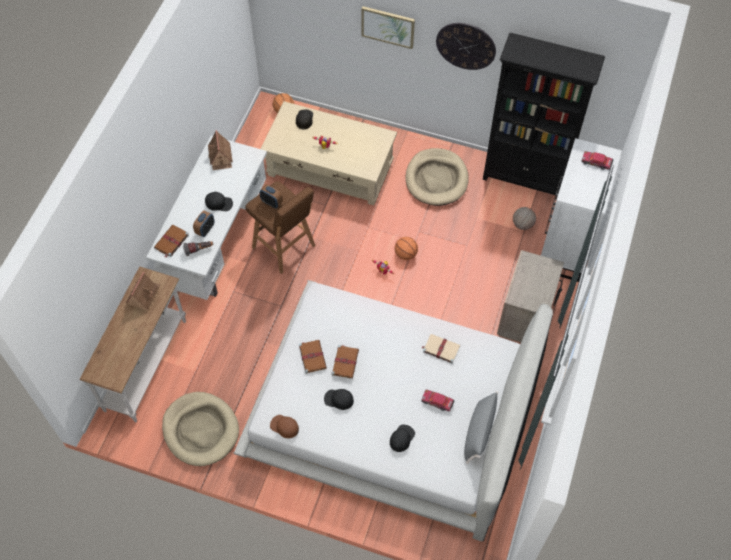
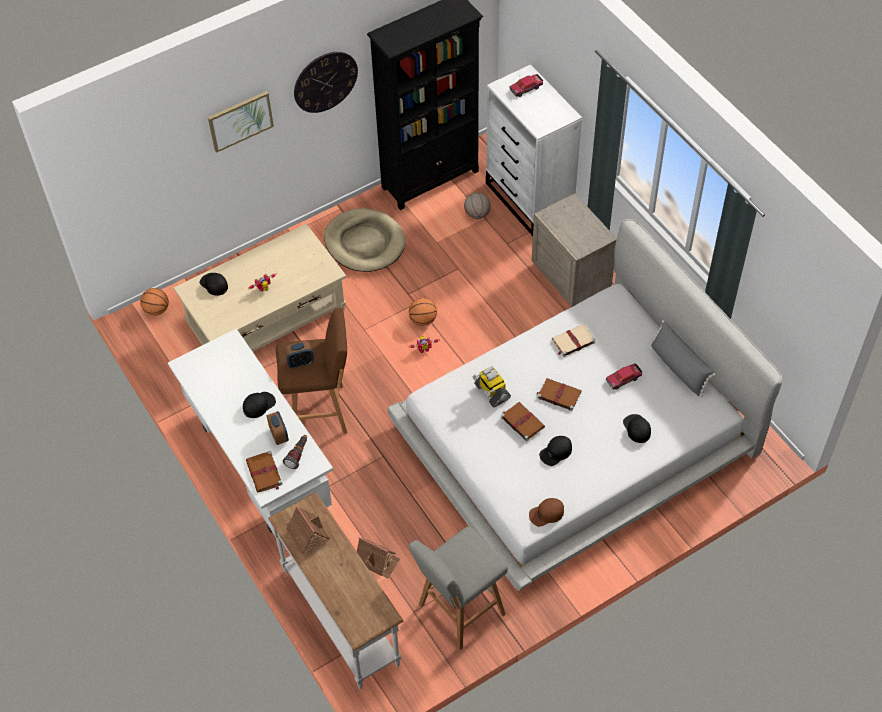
camera: 50 degrees left, 5 degrees down
beige dog bed [162,392,239,466] -> grey stool [409,527,508,650]
toy house [208,130,233,170] -> toy house moved to [357,537,400,578]
brown book [299,340,327,374] -> brown book moved to [537,378,582,411]
none -> toy robot [472,366,511,407]

